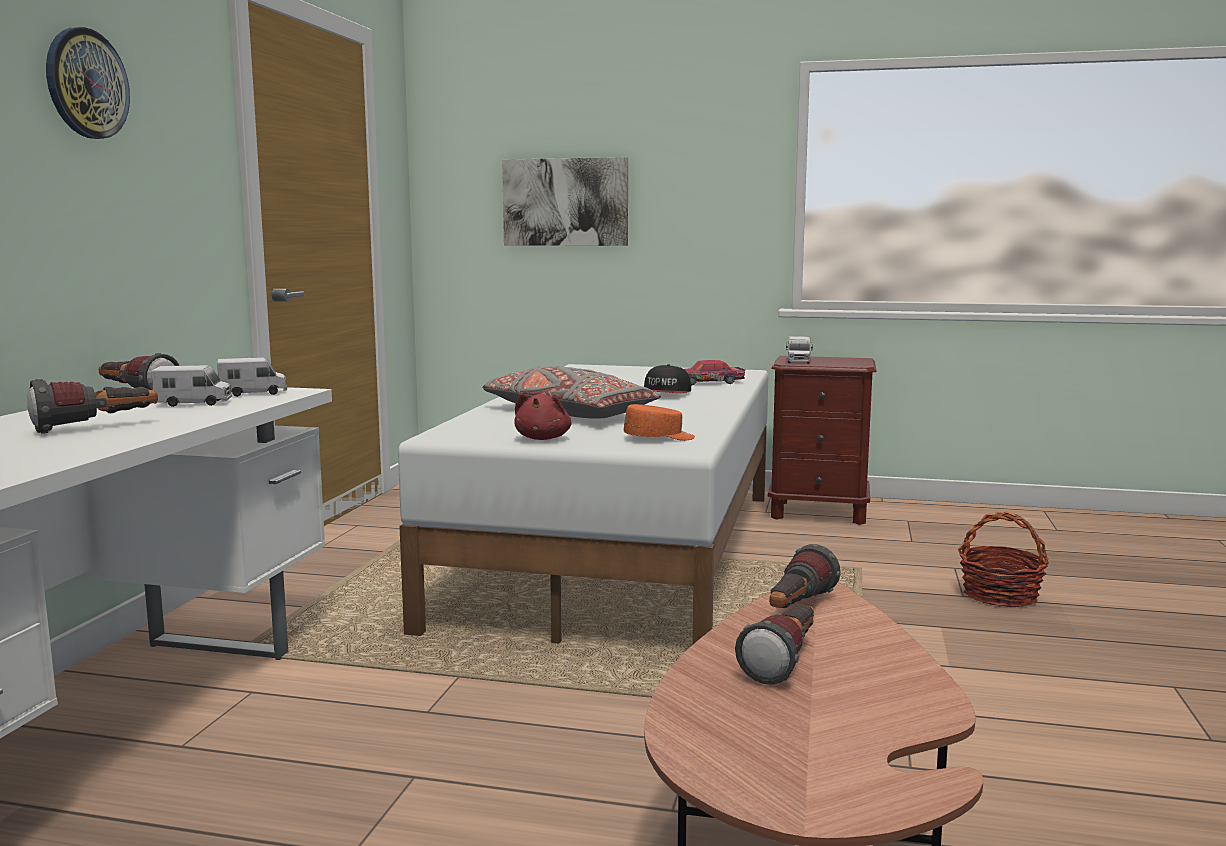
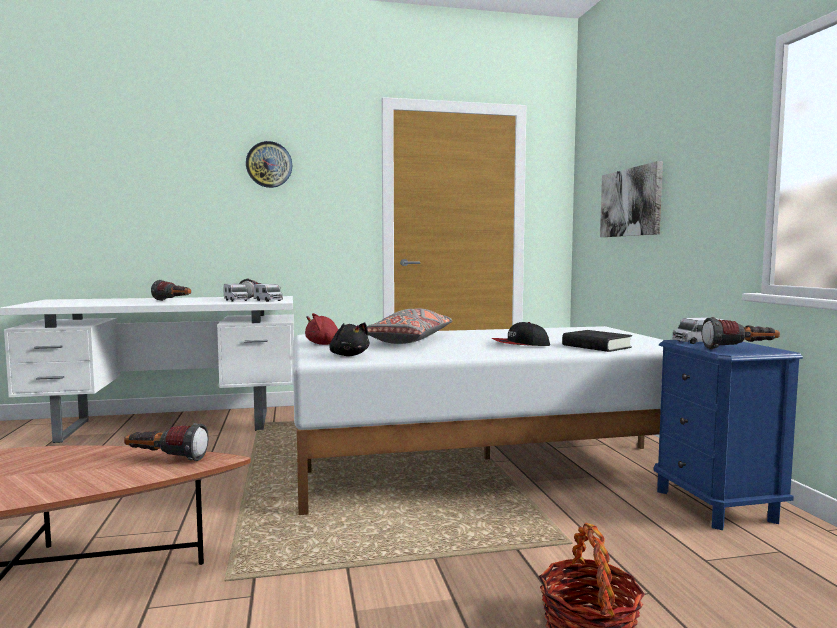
camera: 65 degrees right, 5 degrees down
orange cap [624,404,695,441] -> black plush toy [329,323,369,356]
toy car [684,360,745,385] -> black book [562,330,632,352]
flashlight [735,604,814,685] -> flashlight moved to [702,317,780,350]
brown nightstand [768,356,877,525] -> blue nightstand [654,340,803,530]

